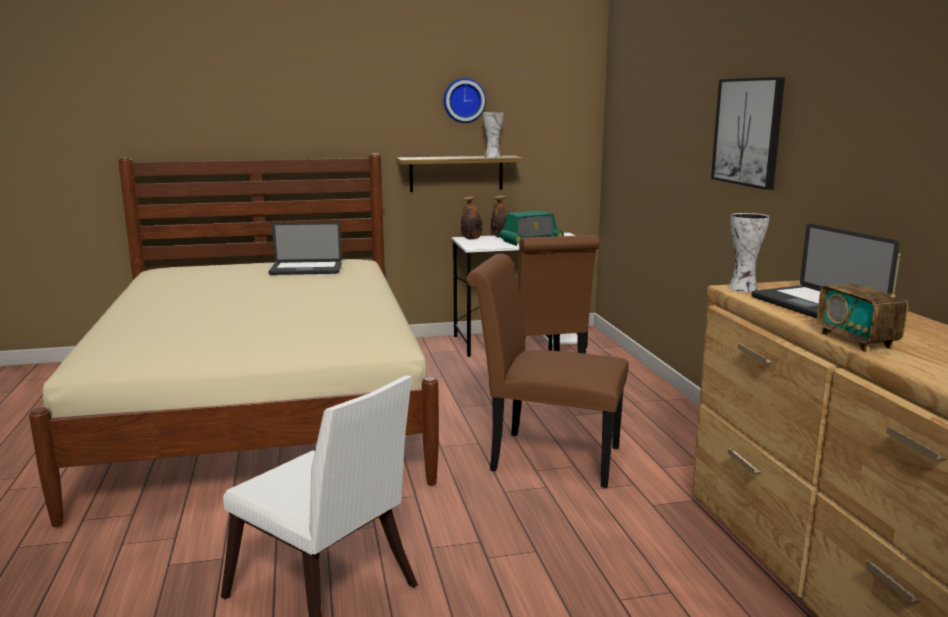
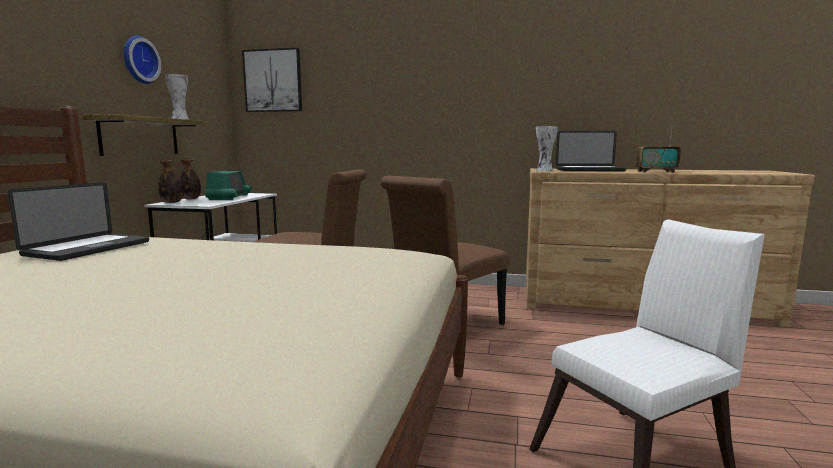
camera: 65 degrees left, 5 degrees down
picture [711,77,785,190] -> picture moved to [242,48,302,112]

